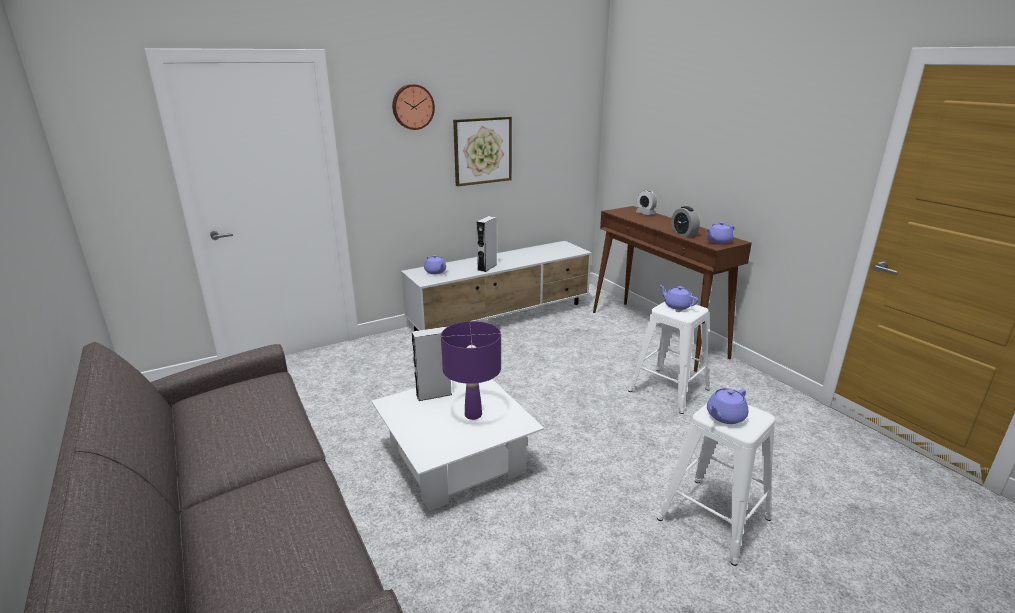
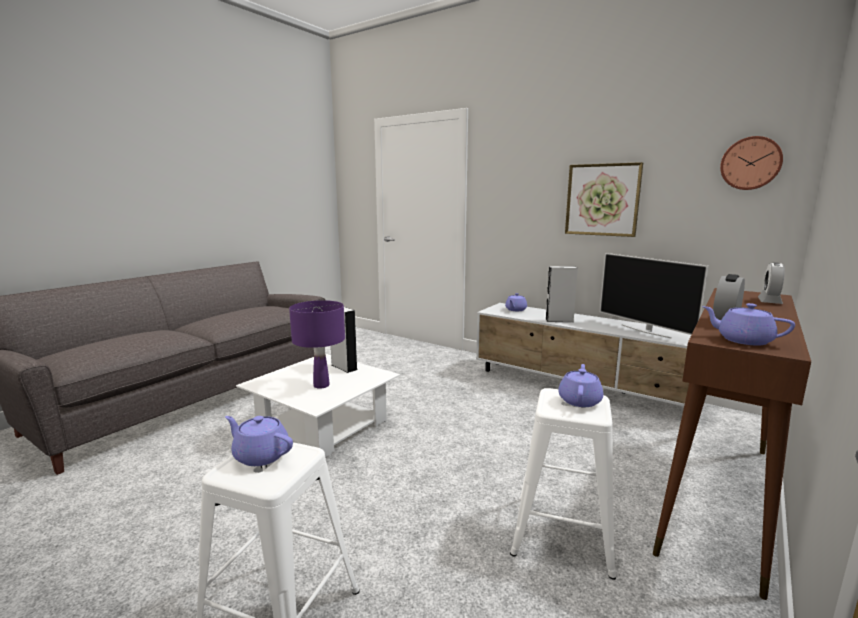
camera: 65 degrees right, 10 degrees down
wall clock [392,84,435,130] -> wall clock moved to [720,136,783,190]
none -> television [600,253,708,339]

